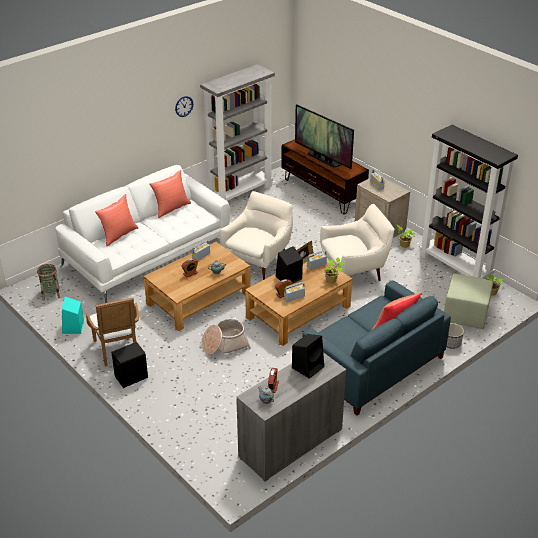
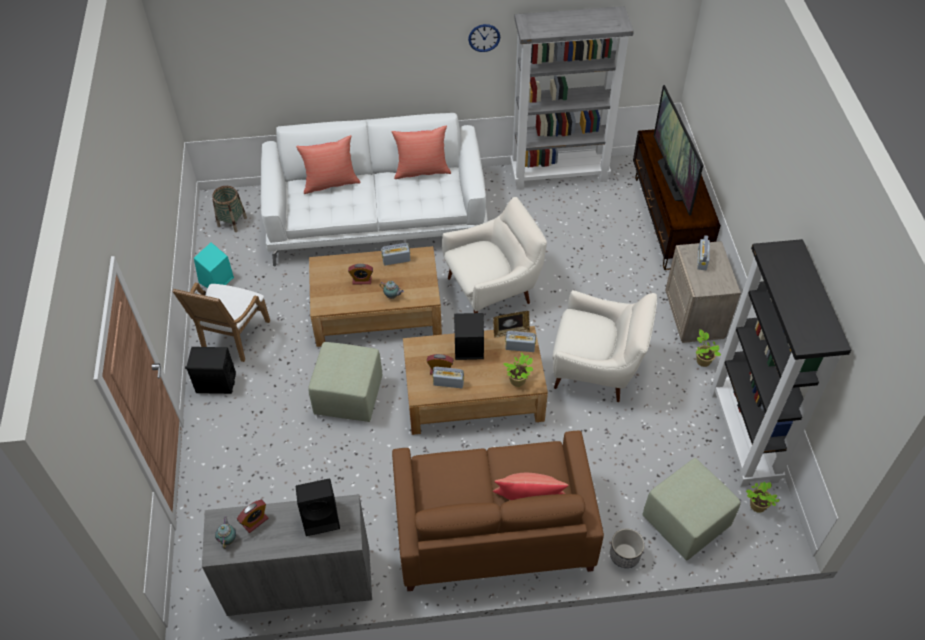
camera: 35 degrees right, 15 degrees up
basket [201,319,251,357] -> green ottoman [308,342,383,422]
blue sofa [302,280,451,416] -> brown sofa [392,431,604,591]

